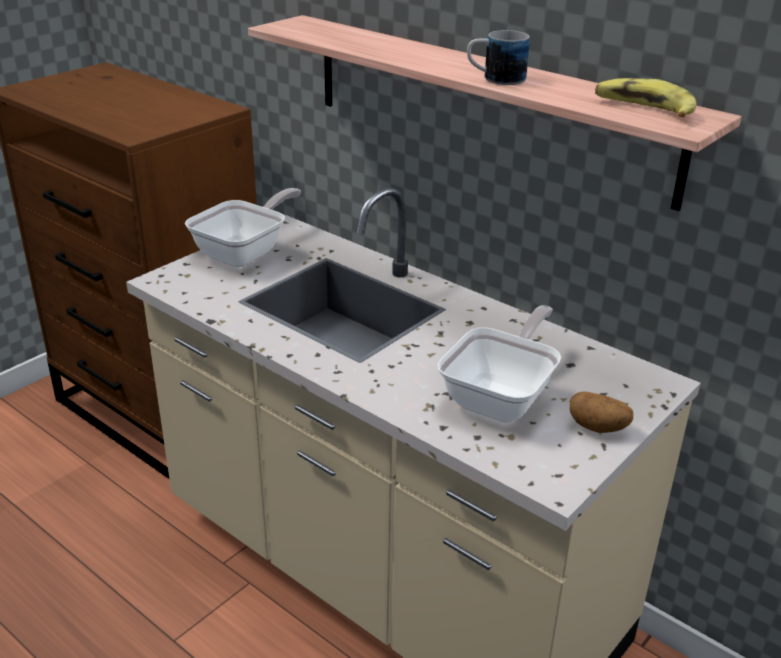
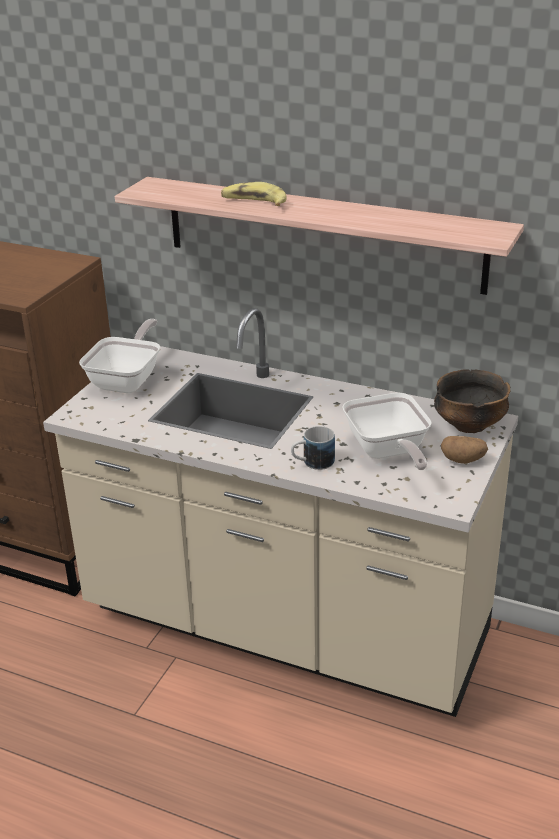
camera: 15 degrees left, 0 degrees up
frying pan [438,305,561,422] -> frying pan turned 150 degrees clockwise [342,392,432,470]
mug [467,30,530,85] -> mug moved to [291,426,335,470]
banana [595,78,696,117] -> banana moved to [221,182,287,206]
none -> bowl [434,369,510,433]

